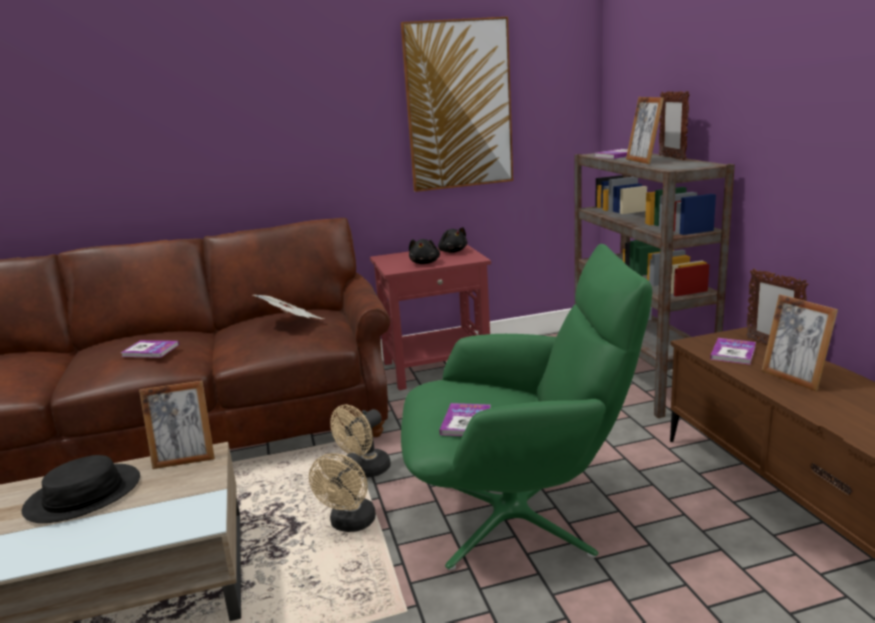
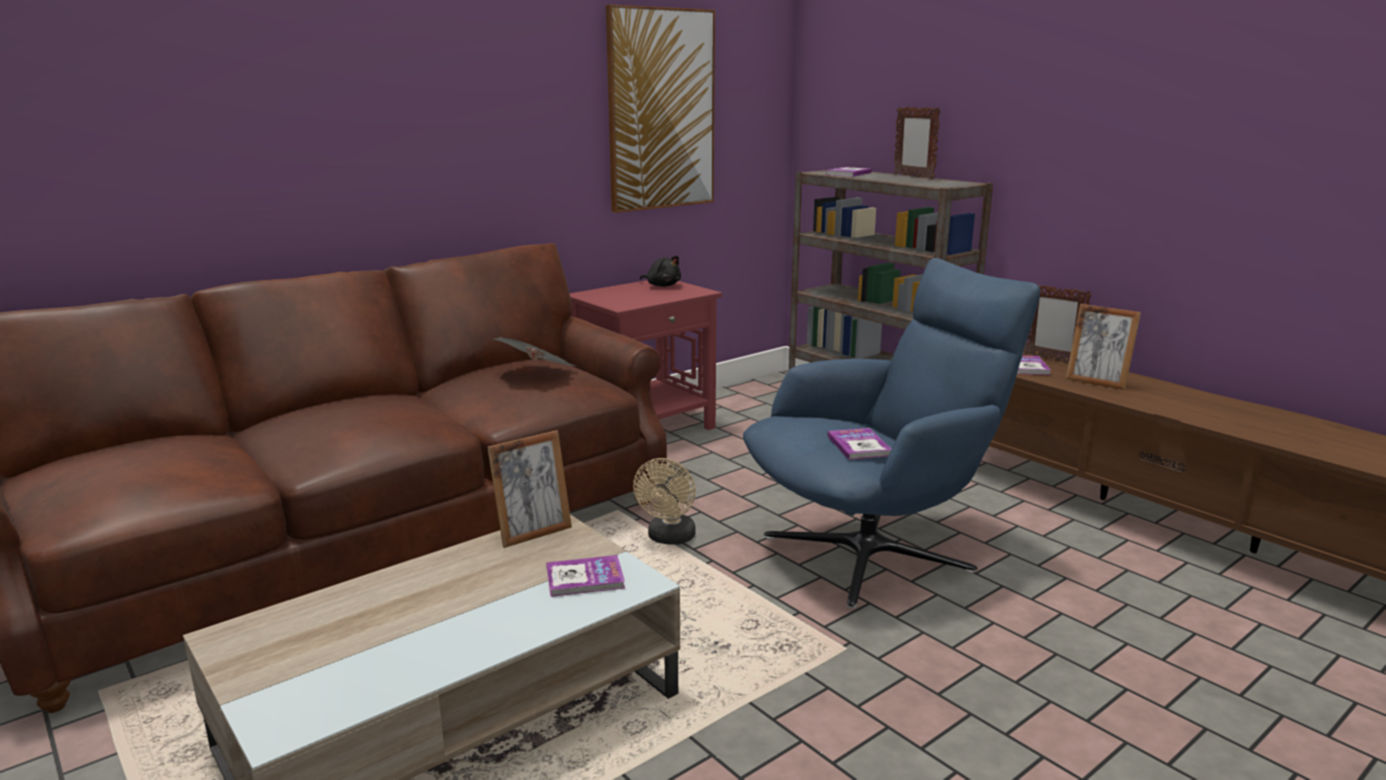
camera: 25 degrees left, 0 degrees up
black hat [22,455,140,523] -> none
book [121,340,180,358] -> book moved to [546,555,625,597]
beige fan [309,453,376,532] -> none
green armchair [401,244,652,571] -> blue armchair [743,258,1040,608]
black plush toy [409,239,440,264] -> none
picture frame [626,97,664,164] -> none

